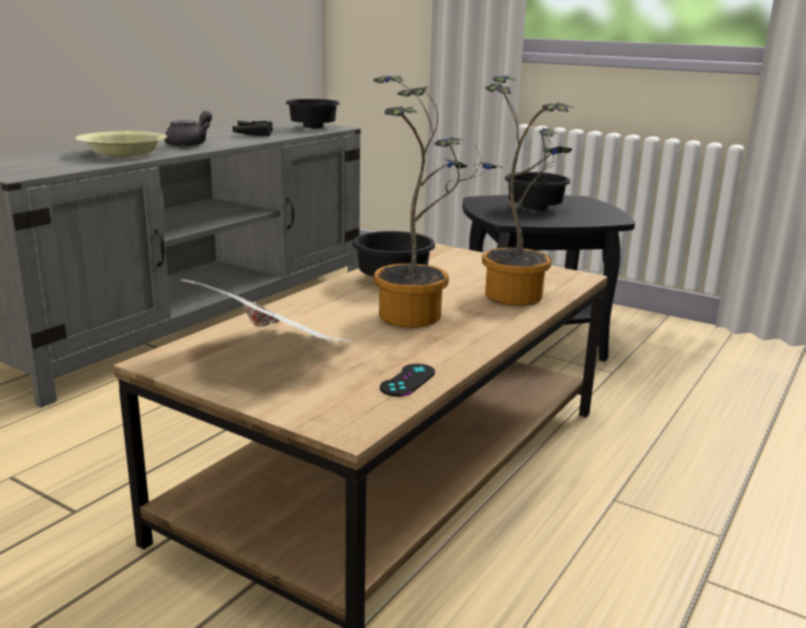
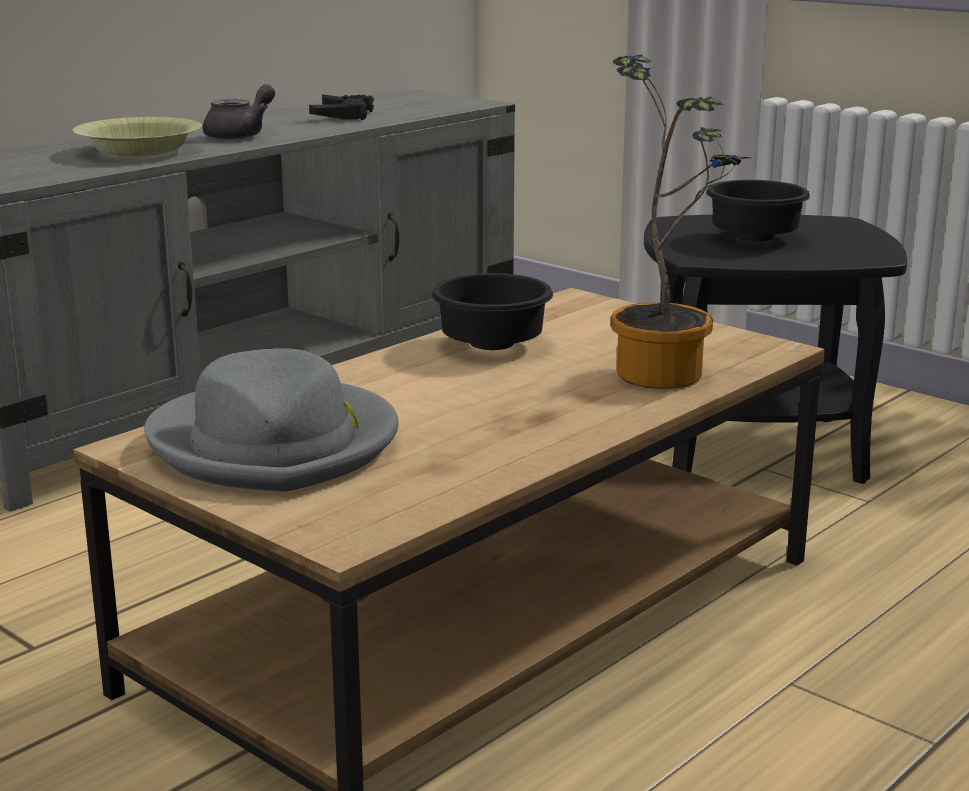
camera: 10 degrees right, 0 degrees up
newspaper [179,279,350,342] -> grey hat [144,348,399,491]
black bowl [286,99,340,129] -> none
potted plant [373,76,502,328] -> none
black game controller [380,364,435,397] -> none

